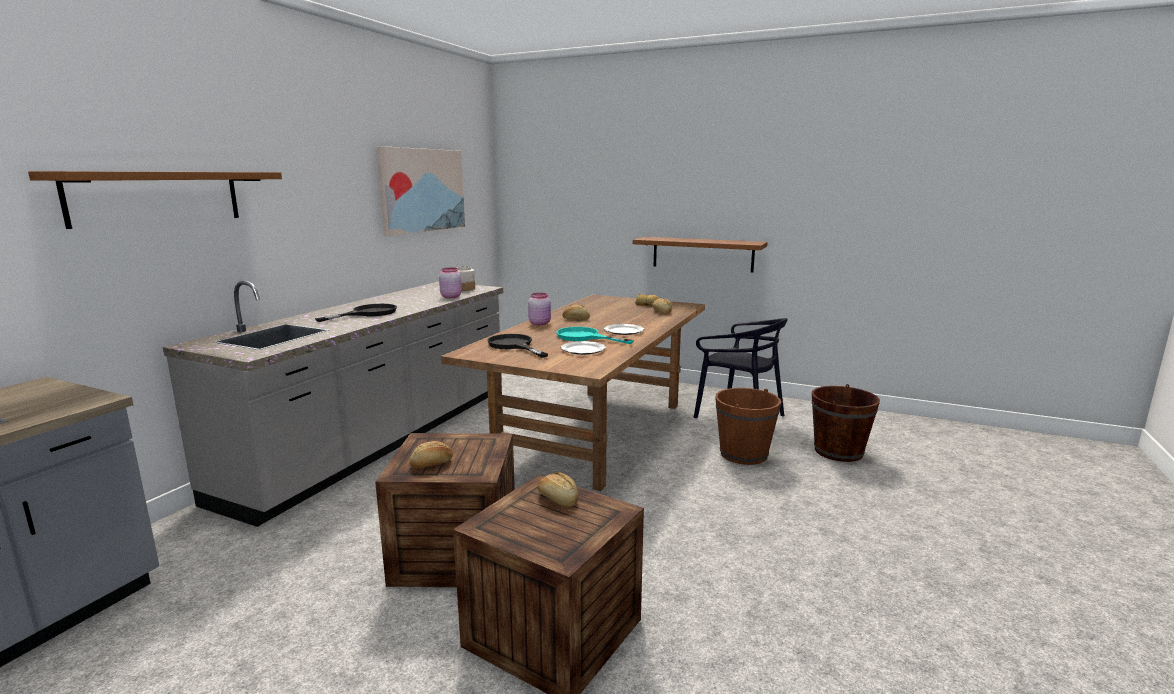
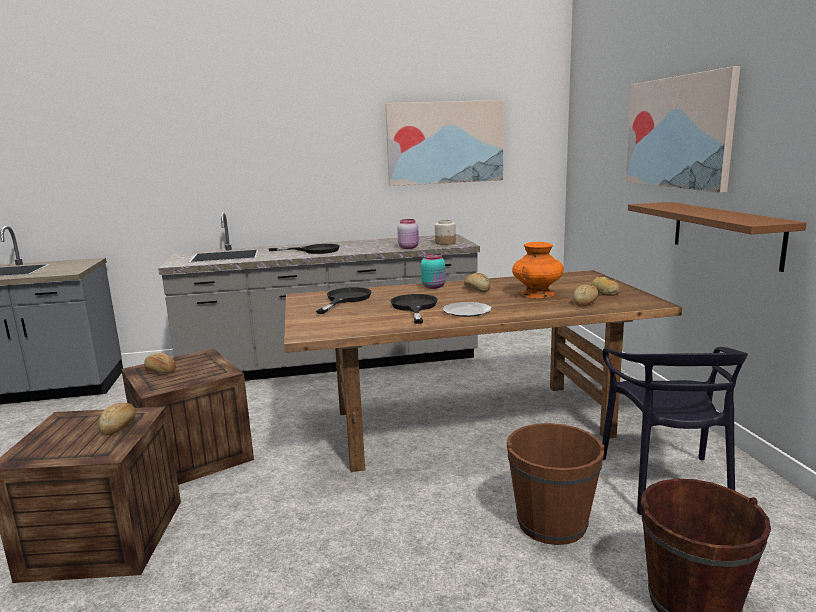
camera: 55 degrees right, 0 degrees up
brown shelf [28,171,282,229] -> none
pink jar [528,293,551,325] -> turquoise jar [421,253,446,289]
turquoise frying pan [556,327,634,344] -> black frying pan [390,294,438,324]
plate [561,341,606,355] -> none
none -> orange vase [512,242,564,298]
none -> picture [625,66,740,193]

